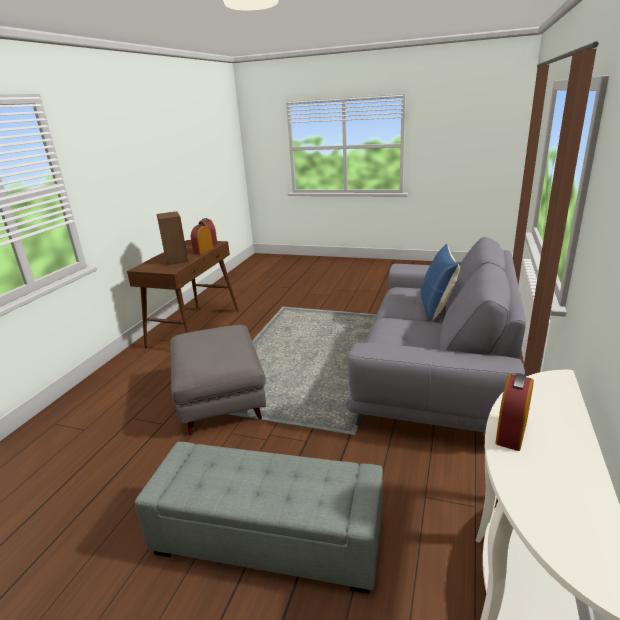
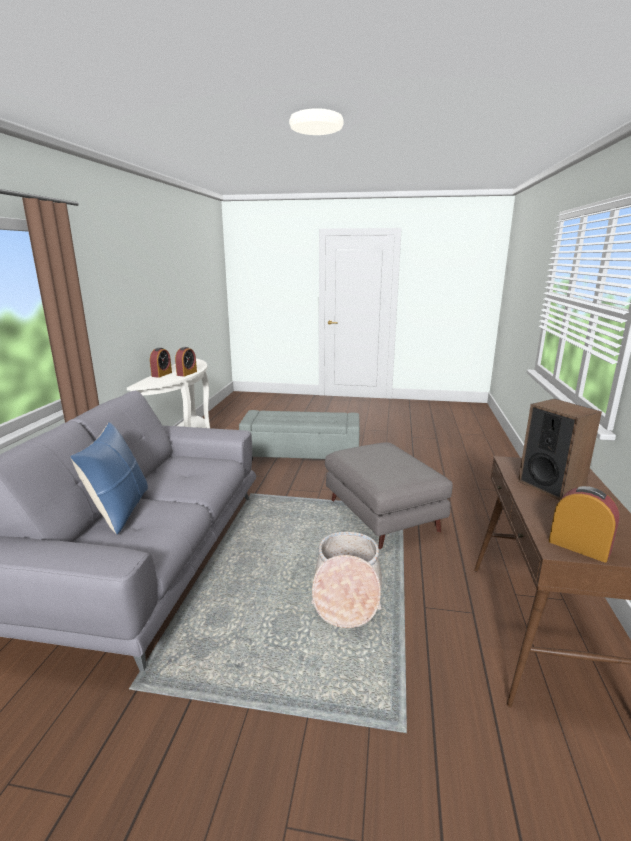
camera: 170 degrees right, 5 degrees down
alarm clock [191,225,213,255] -> alarm clock moved to [150,347,172,378]
none -> basket [311,532,382,628]

